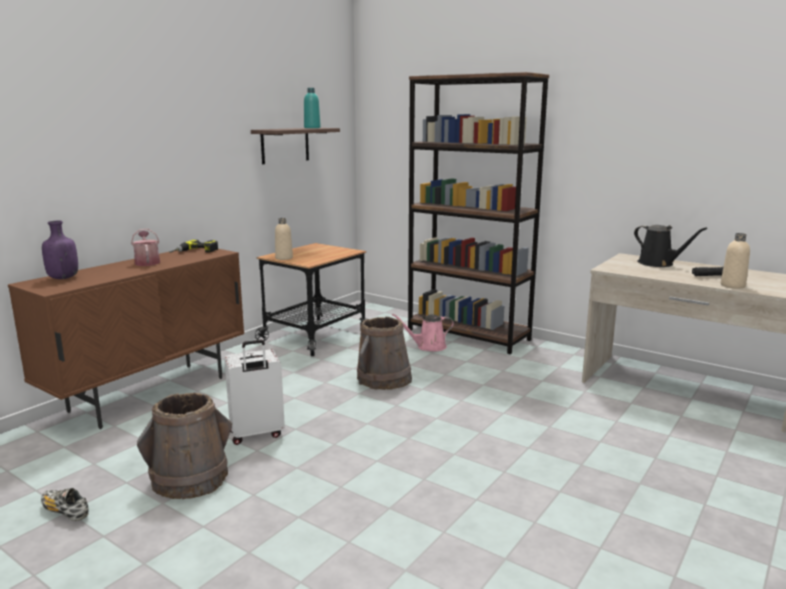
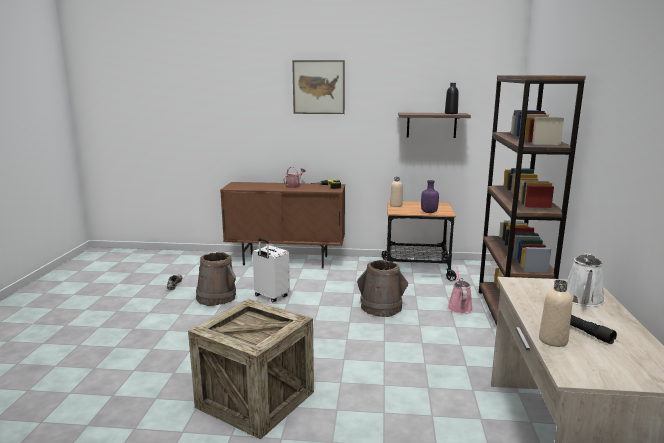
camera: 60 degrees right, 0 degrees up
purple bottle [42,221,78,279] -> purple bottle moved to [421,180,439,213]
turquoise bottle [304,88,321,128] -> black bottle [445,83,459,114]
pink watering can [392,314,454,351] -> pink watering can turned 45 degrees clockwise [448,266,473,314]
black watering can [634,225,707,267] -> white watering can [567,253,605,307]
none -> crate [188,299,314,440]
none -> picture [292,60,345,114]

